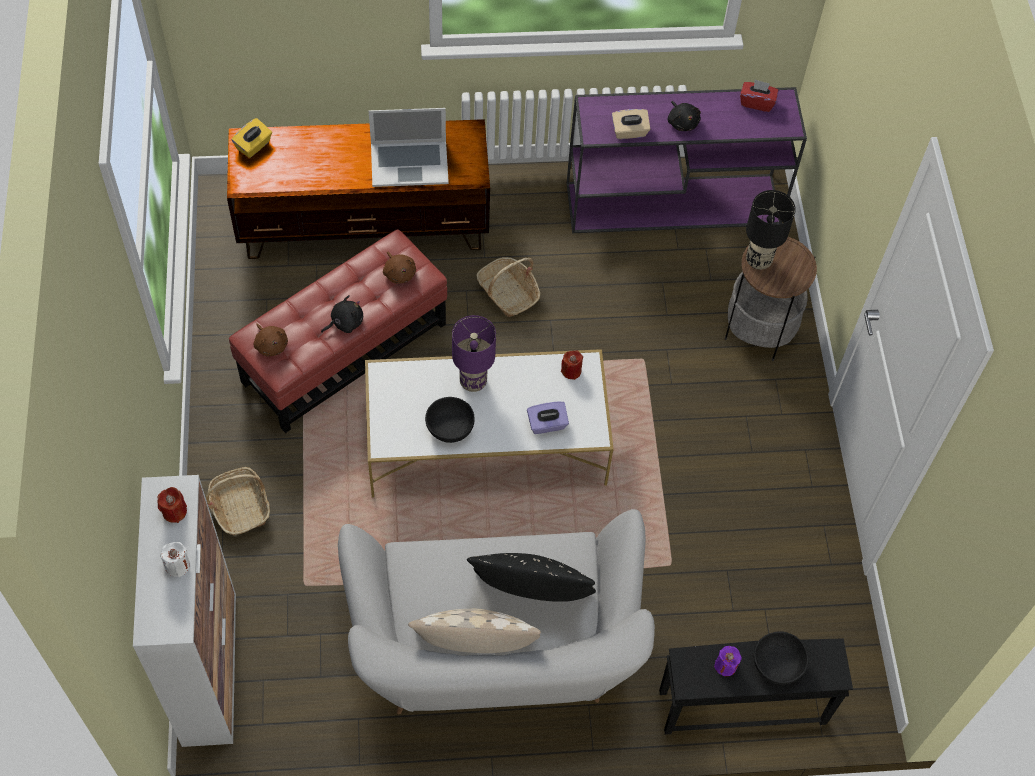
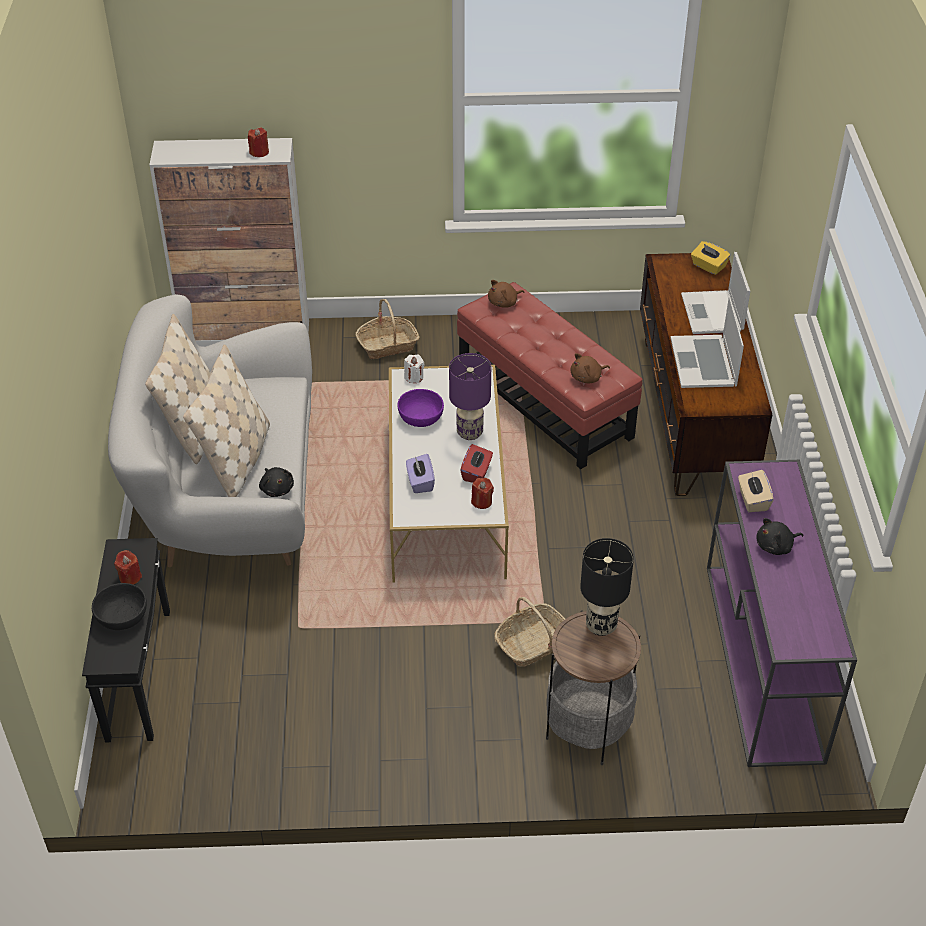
camera: 95 degrees right, 15 degrees down
white candle [160,542,190,577] -> white candle moved to [404,354,425,383]
black plush toy [321,295,363,333] -> black plush toy moved to [259,467,294,497]
black bowl [425,397,474,443] -> purple bowl [397,389,444,427]
black pillow [467,553,596,602] -> beige pillow [183,345,270,497]
basket [476,257,540,317] -> basket moved to [495,597,565,667]
purple candle [714,646,742,676] -> red candle [114,550,142,585]
red tissue box [740,80,778,112] -> red tissue box moved to [460,444,493,483]
none -> laptop [681,252,750,334]

